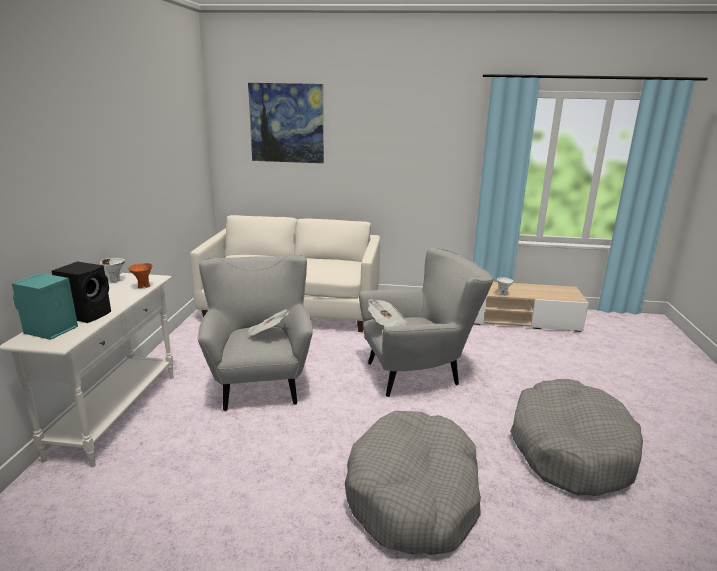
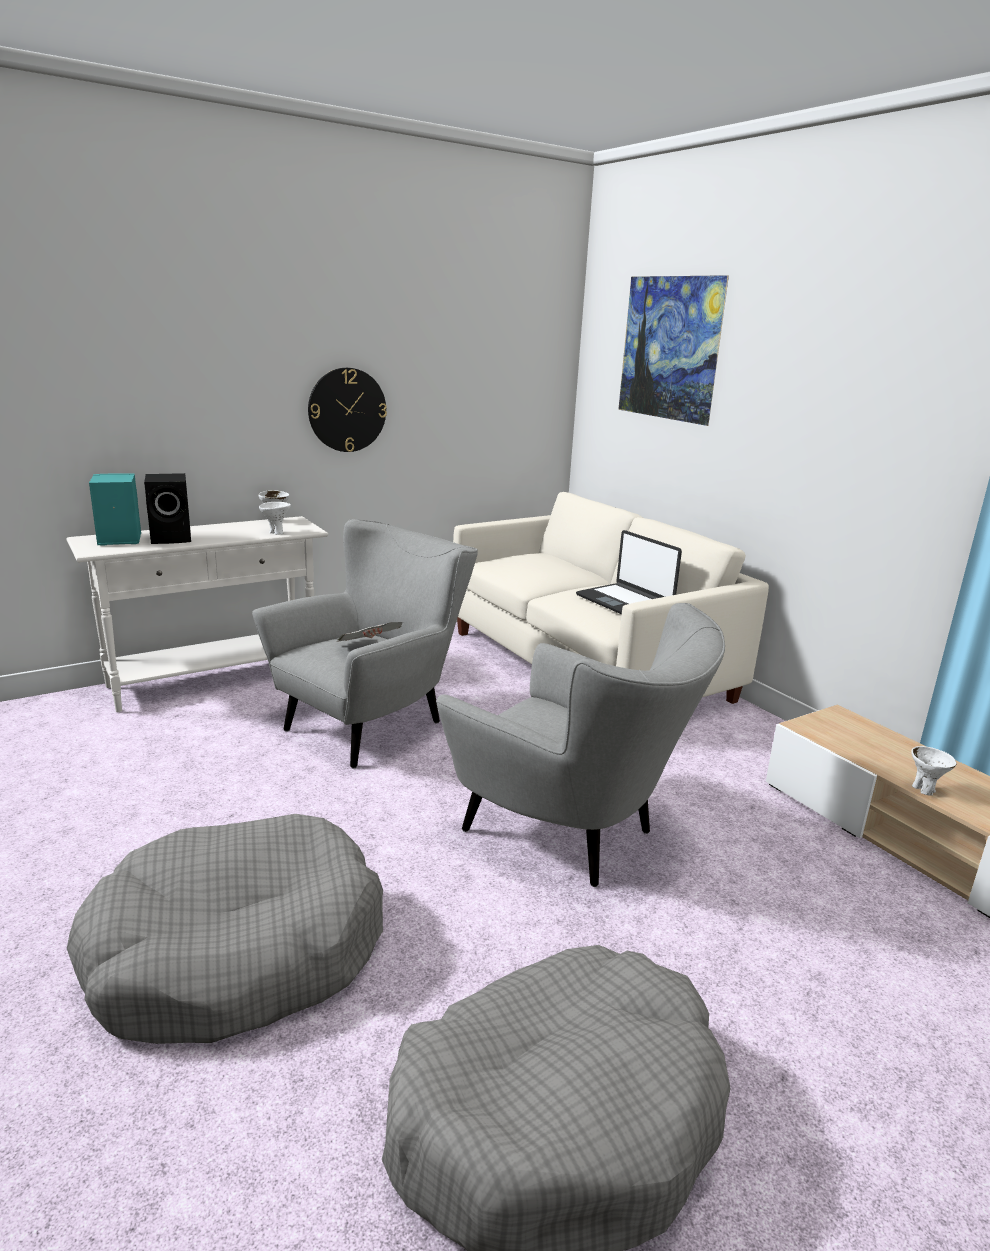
camera: 50 degrees right, 0 degrees up
orange bowl [128,263,153,288] -> white bowl [259,502,291,535]
newspaper [368,299,407,327] -> none
none -> wall clock [308,368,387,452]
none -> laptop [576,530,682,614]

